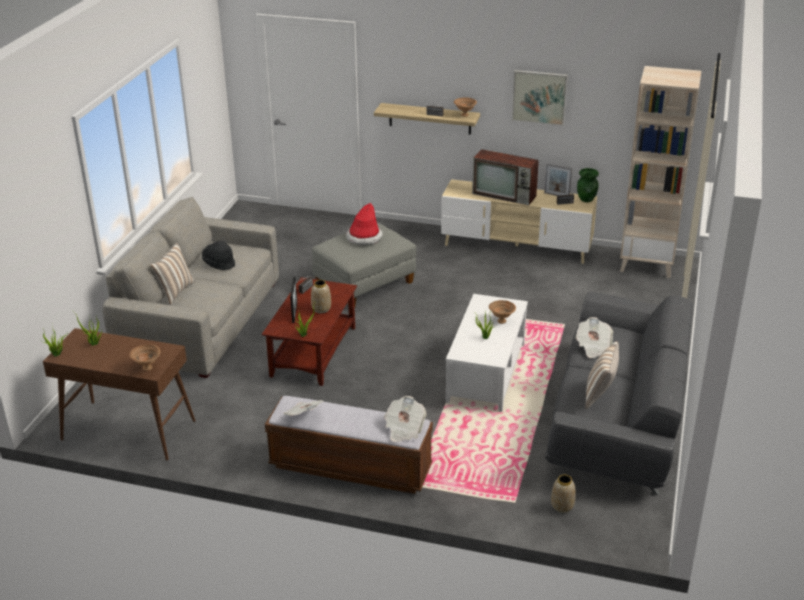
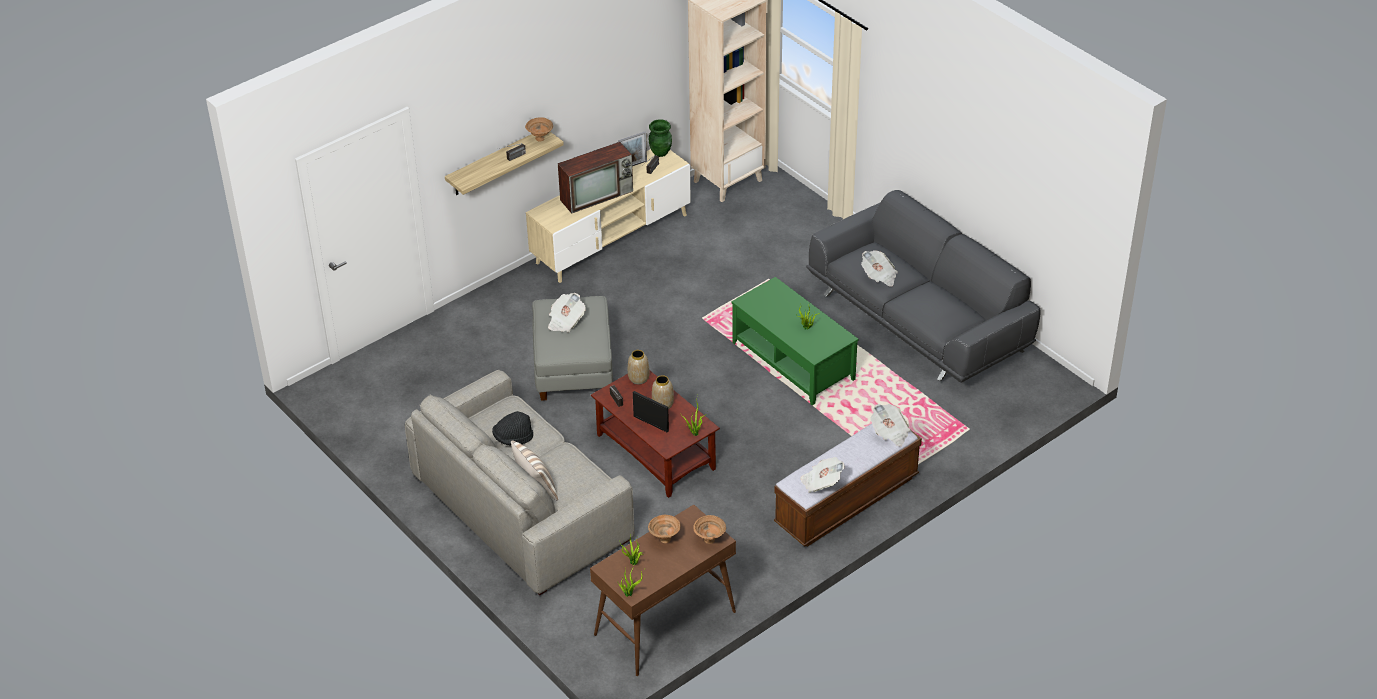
camera: 55 degrees left, 10 degrees up
hat [346,203,383,245] -> newspaper [548,293,586,332]
white coffee table [446,294,528,412] -> green coffee table [731,277,859,406]
brown bowl [489,300,516,324] -> brown bowl moved to [648,515,681,543]
picture [512,70,568,126] -> none
vase [551,475,576,513] -> vase moved to [628,350,649,385]
pillow [586,341,619,409] -> none

